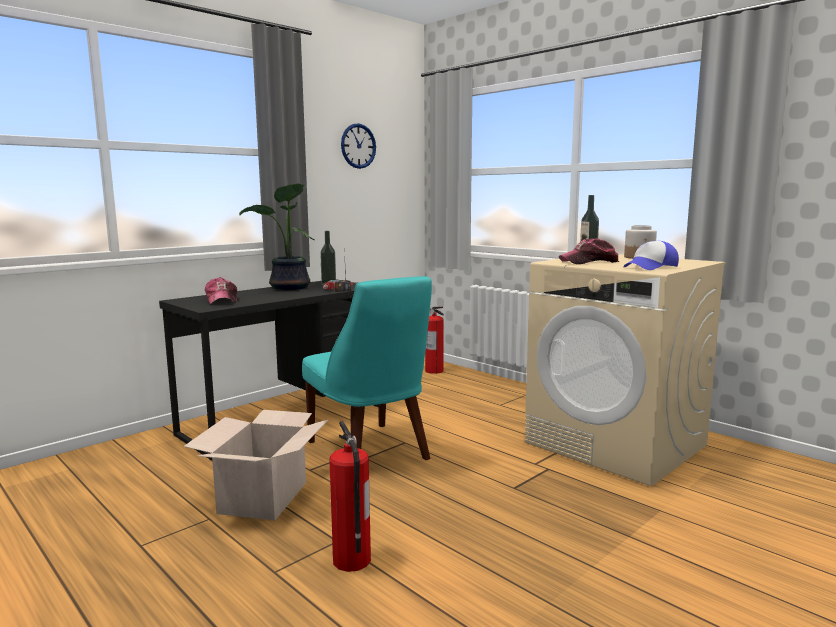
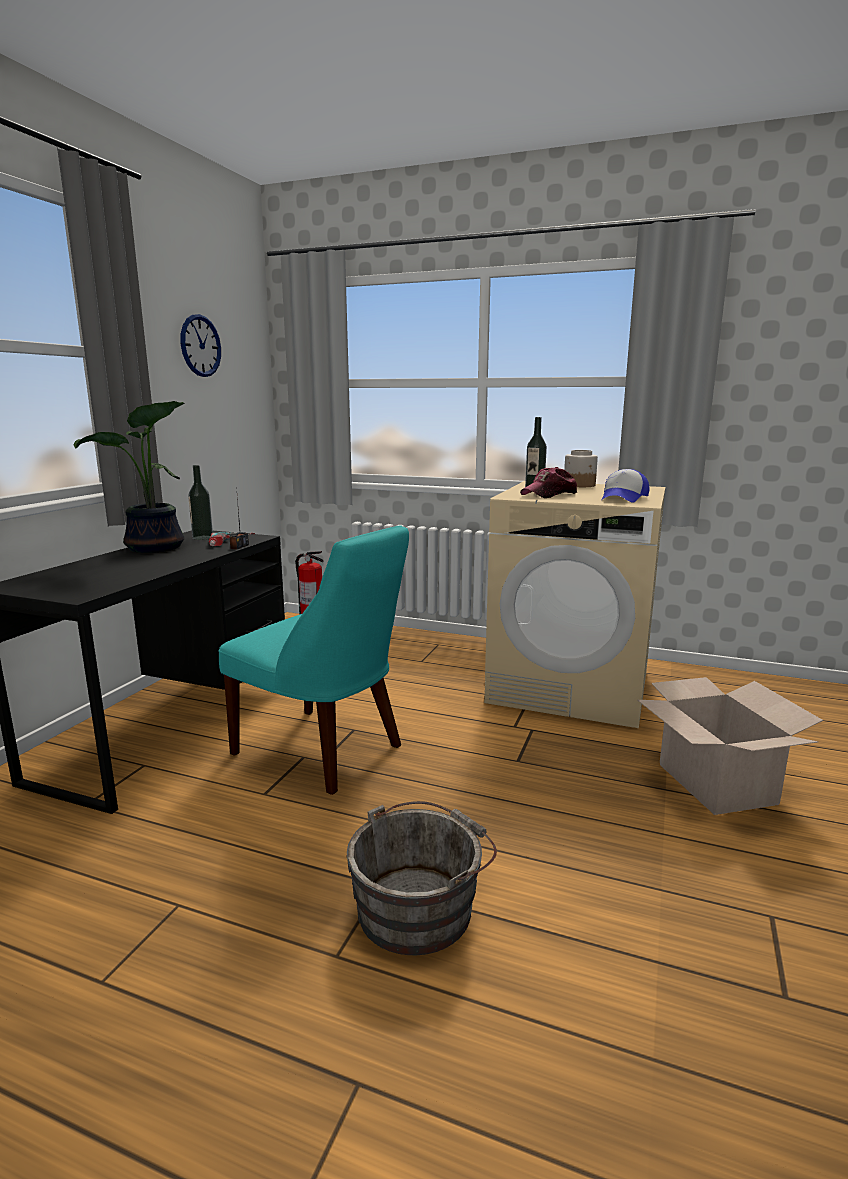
camera: 25 degrees left, 5 degrees up
cardboard box [184,410,328,520] -> cardboard box moved to [638,677,823,815]
cap [205,277,237,304] -> none
fire extinguisher [330,421,371,572] -> grey bucket [346,801,497,955]

